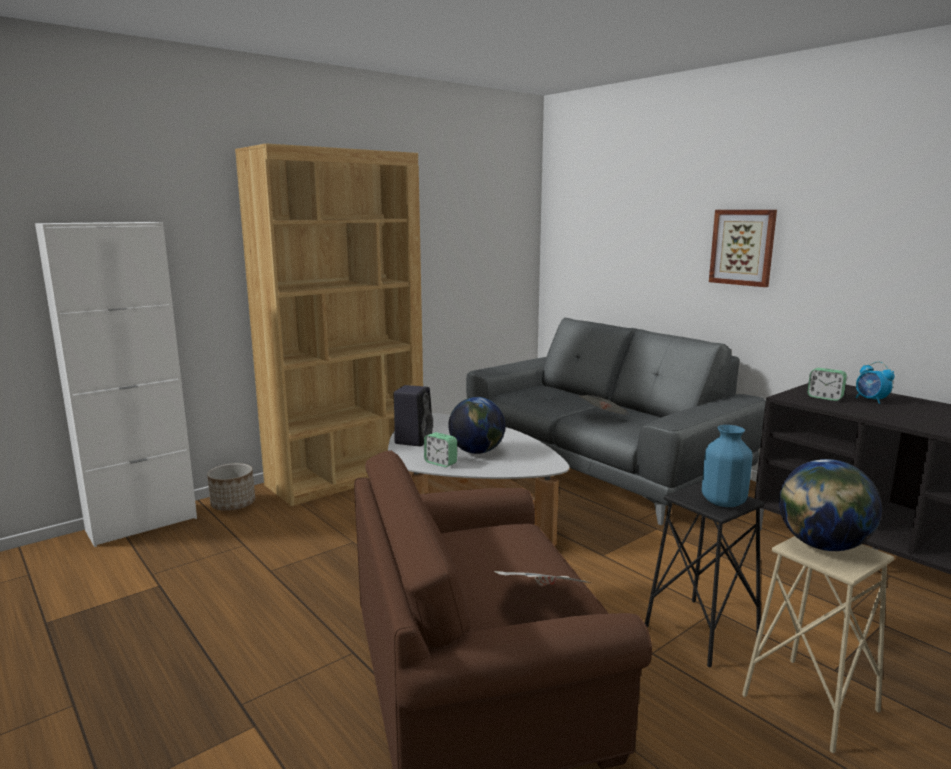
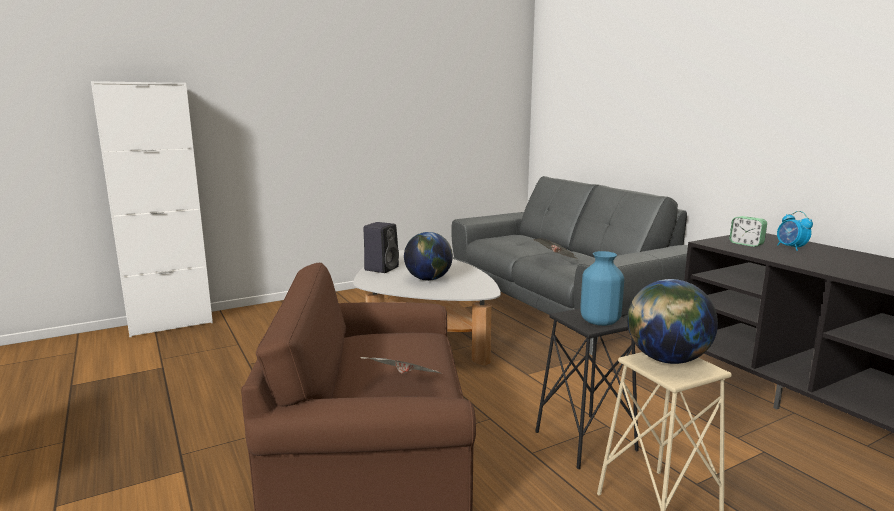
camera: 10 degrees right, 0 degrees up
planter [207,463,255,511] -> none
brown bookcase [235,144,423,506] -> none
alarm clock [424,432,457,467] -> none
picture [709,210,777,287] -> none

